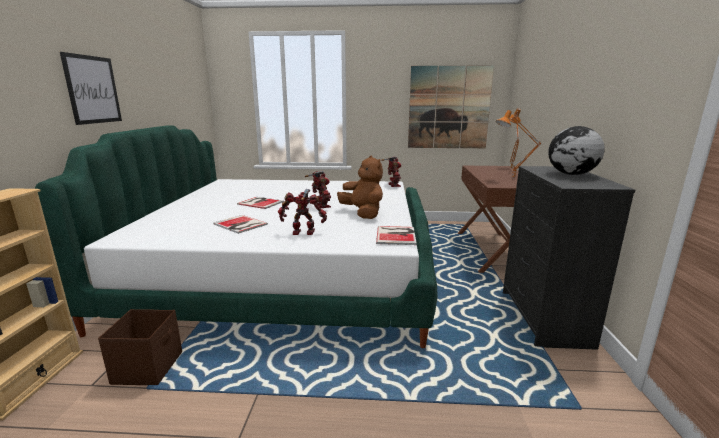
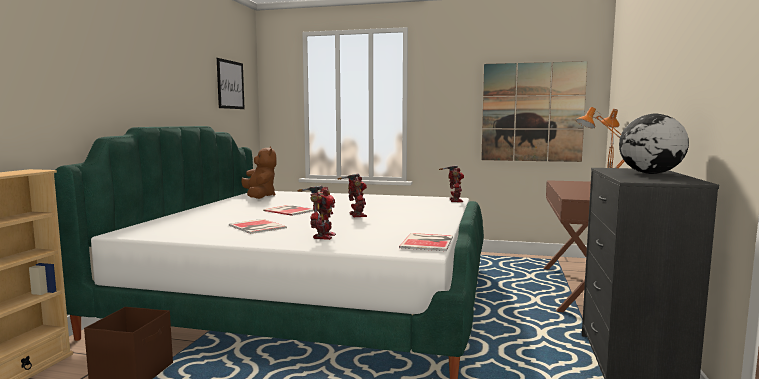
camera: 10 degrees right, 10 degrees down
picture [60,52,122,125] -> picture moved to [217,58,245,109]
toy robot [278,189,327,235] -> toy robot turned 90 degrees clockwise [297,185,336,240]
brown plush toy [337,155,383,219] -> brown plush toy moved to [241,146,277,199]

